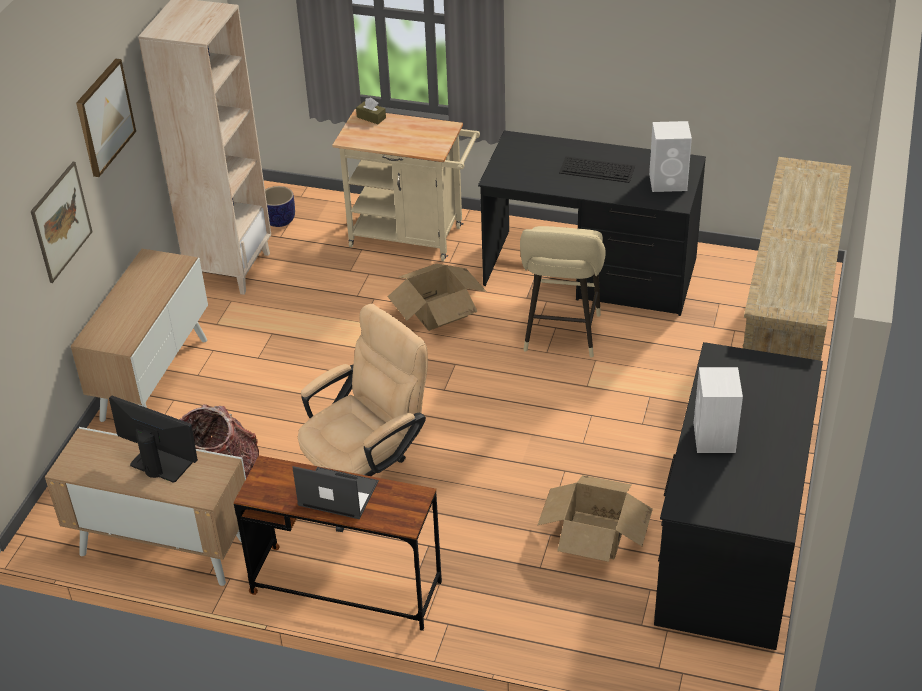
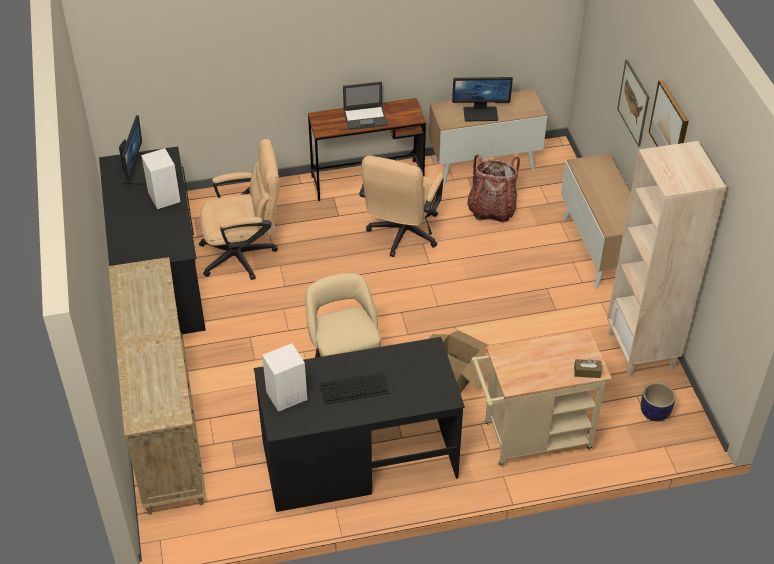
camera: 150 degrees right, 5 degrees up
cardboard box [537,475,653,562] -> beige office chair [199,139,280,280]
none -> monitor [119,115,146,185]

